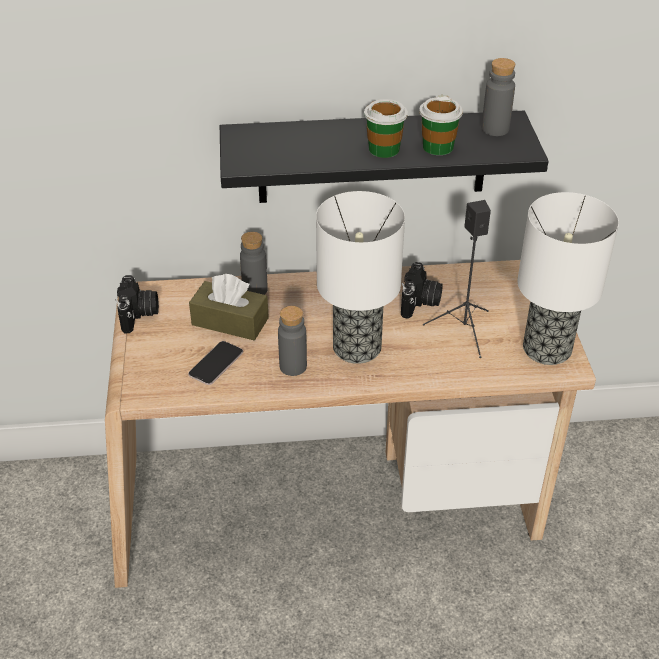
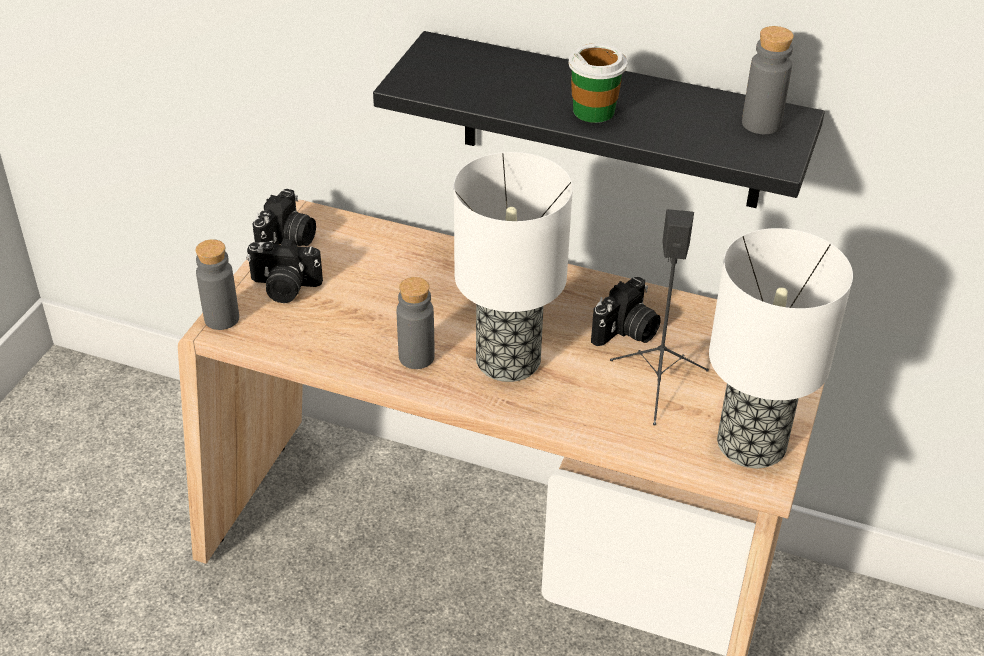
camera: 25 degrees right, 0 degrees up
phone [188,341,243,385] -> none
brown tissue box [189,274,269,340] -> none
grey bottle [240,232,268,295] -> grey bottle moved to [196,239,239,330]
cup [419,95,463,155] -> none
none -> camera [246,238,323,303]

